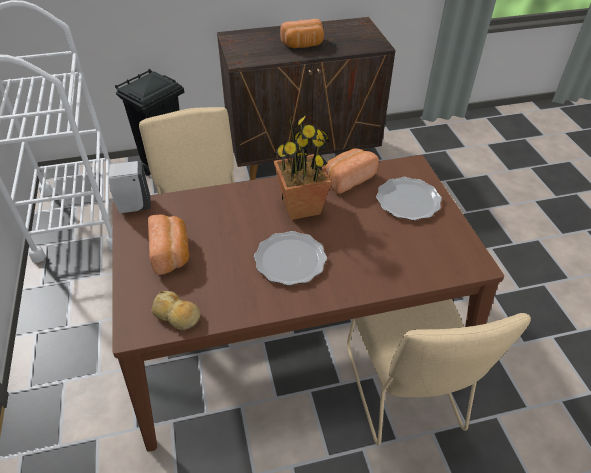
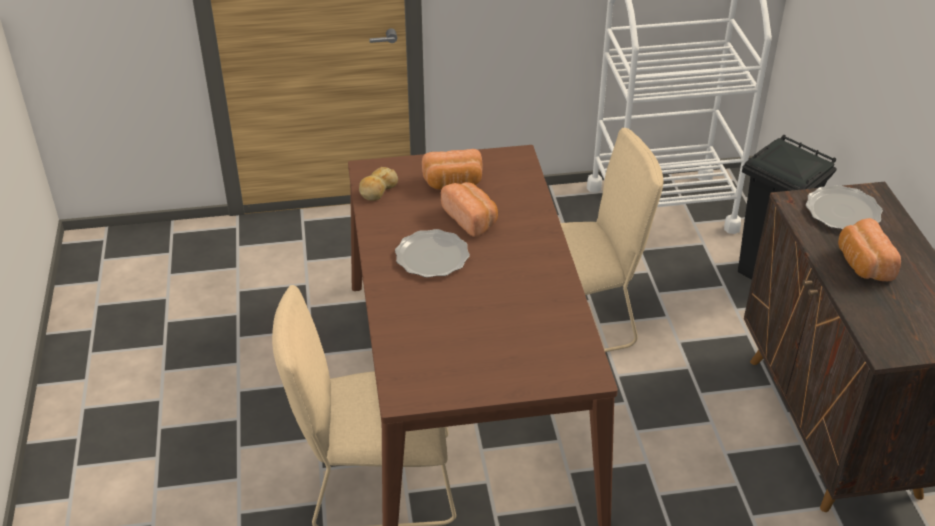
camera: 95 degrees right, 5 degrees down
white soap dispenser [109,161,151,213] -> none
potted plant [274,112,332,220] -> none
bread [324,148,379,194] -> bread moved to [441,182,498,237]
plate [376,177,442,220] -> plate moved to [806,185,883,230]

